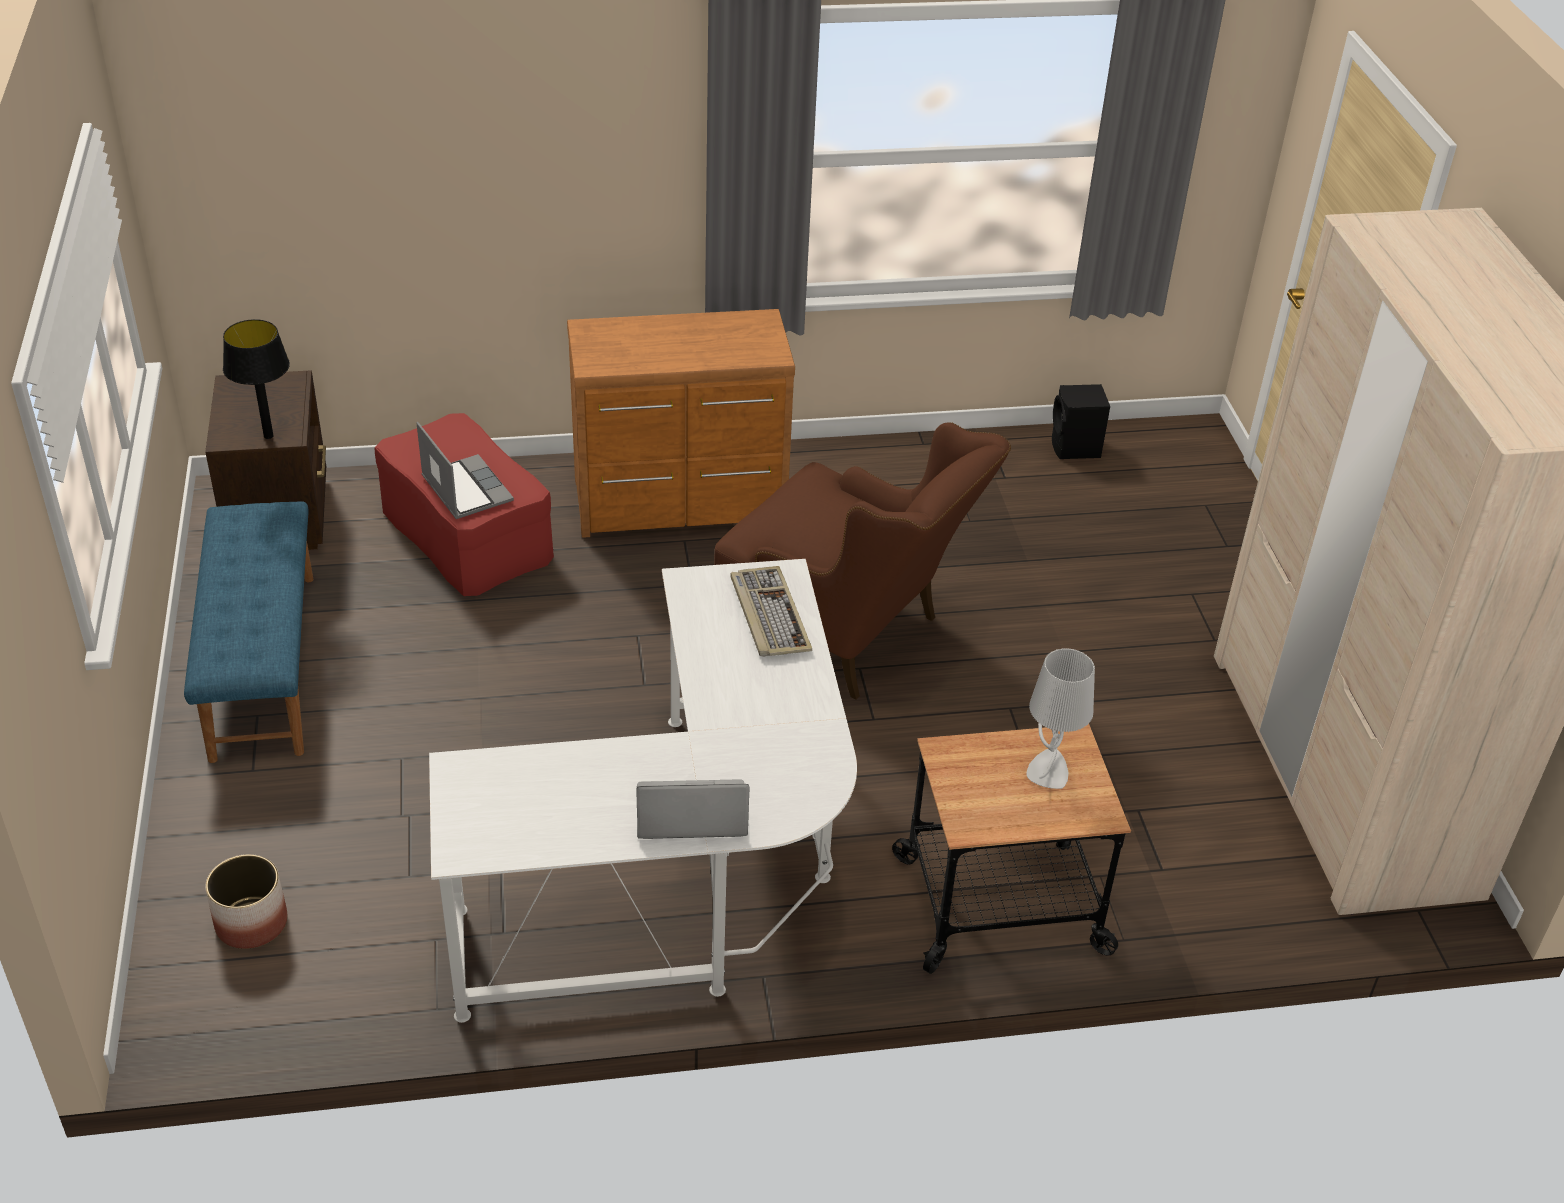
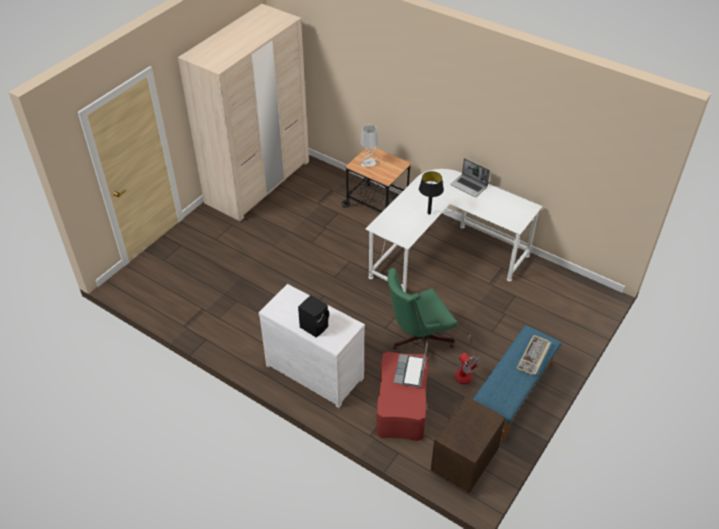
camera: 135 degrees left, 5 degrees up
planter [205,854,287,949] -> none
black table lamp [223,319,290,439] -> black table lamp moved to [419,171,444,215]
brown dresser [567,309,795,538] -> white dresser [259,284,365,408]
brown armchair [714,422,1011,700] -> none
keyboard [730,566,812,657] -> keyboard moved to [516,335,551,375]
black speaker [1052,384,1110,459] -> black speaker moved to [298,295,329,337]
none -> green office chair [387,268,457,362]
none -> fan [455,334,480,384]

